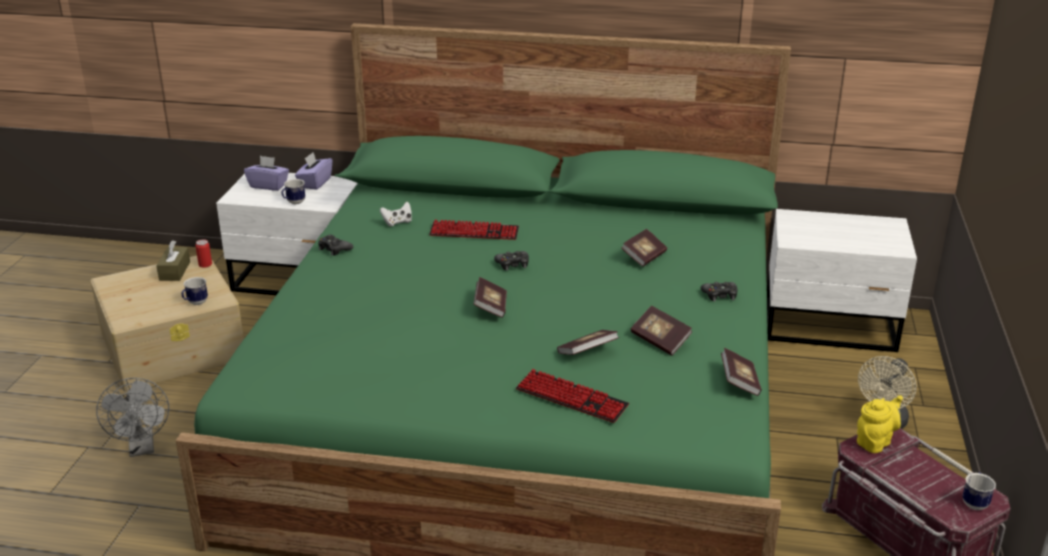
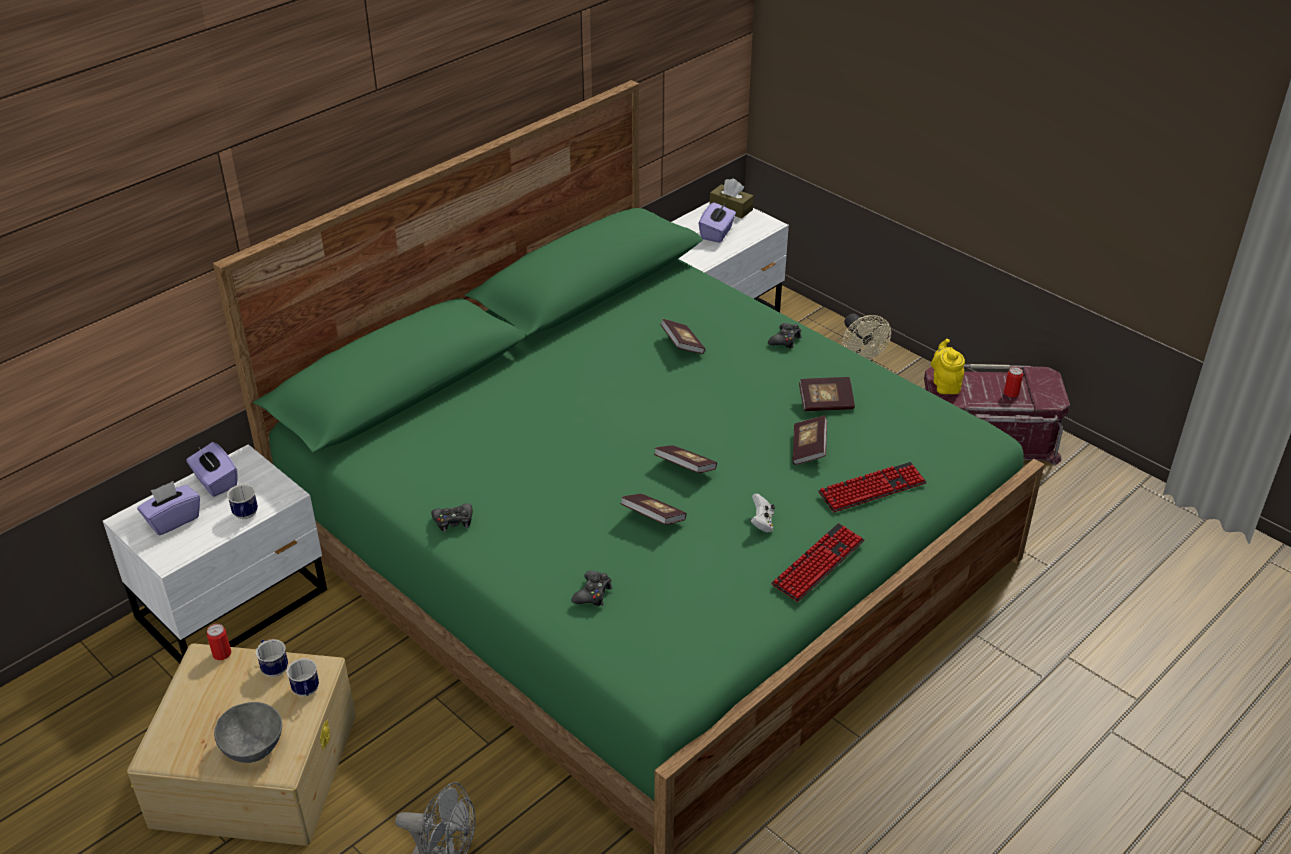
camera: 55 degrees left, 10 degrees up
brown tissue box [156,241,190,281] -> brown tissue box moved to [710,178,754,218]
white game controller [380,202,412,226] -> white game controller moved to [751,493,775,532]
keyboard [429,220,519,240] -> keyboard moved to [771,523,865,602]
black game controller [494,251,529,271] -> black game controller moved to [571,571,612,606]
book [721,348,762,396] -> book moved to [620,494,687,525]
mug [962,472,996,510] -> mug moved to [256,639,288,677]
none -> grey bowl [214,702,282,763]
none -> purple tissue box [698,202,736,243]
none -> can [1004,367,1023,397]

